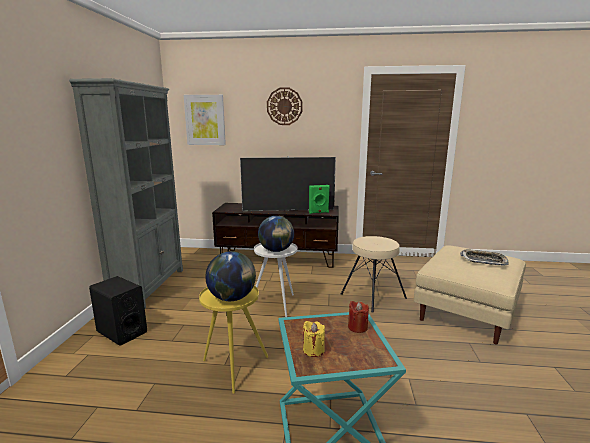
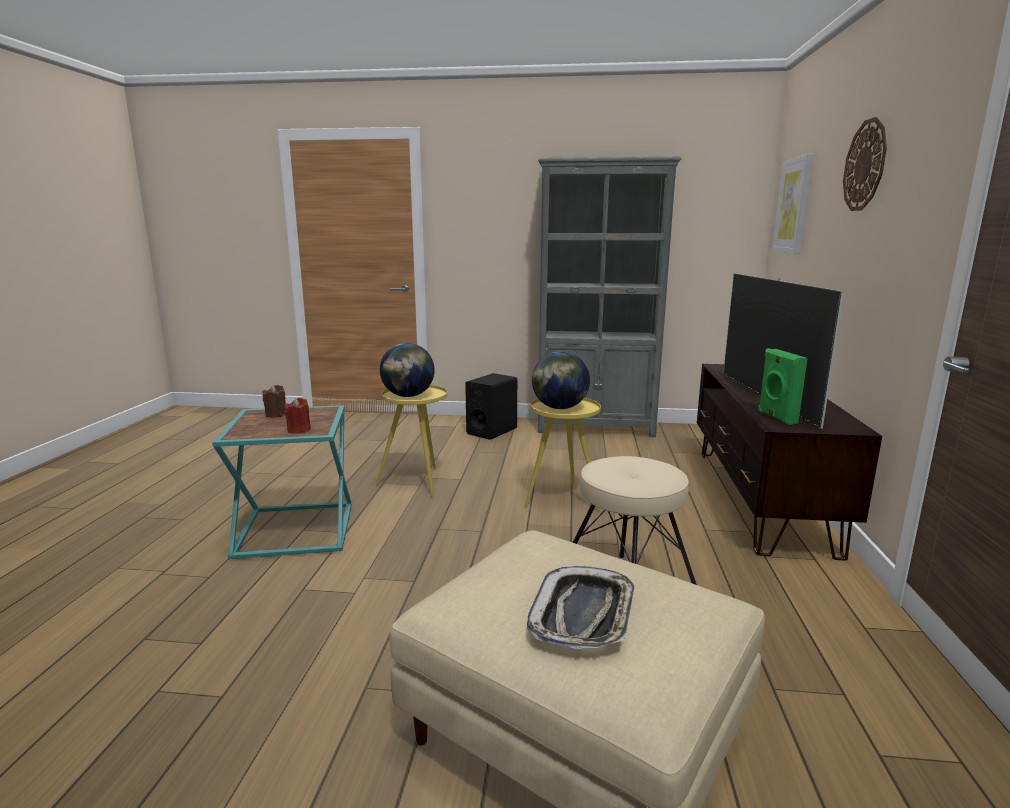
camera: 90 degrees right, 0 degrees up
white side table [254,243,298,317] -> yellow side table [525,398,602,512]
yellow candle [303,321,325,357] -> brown candle [262,385,286,418]

